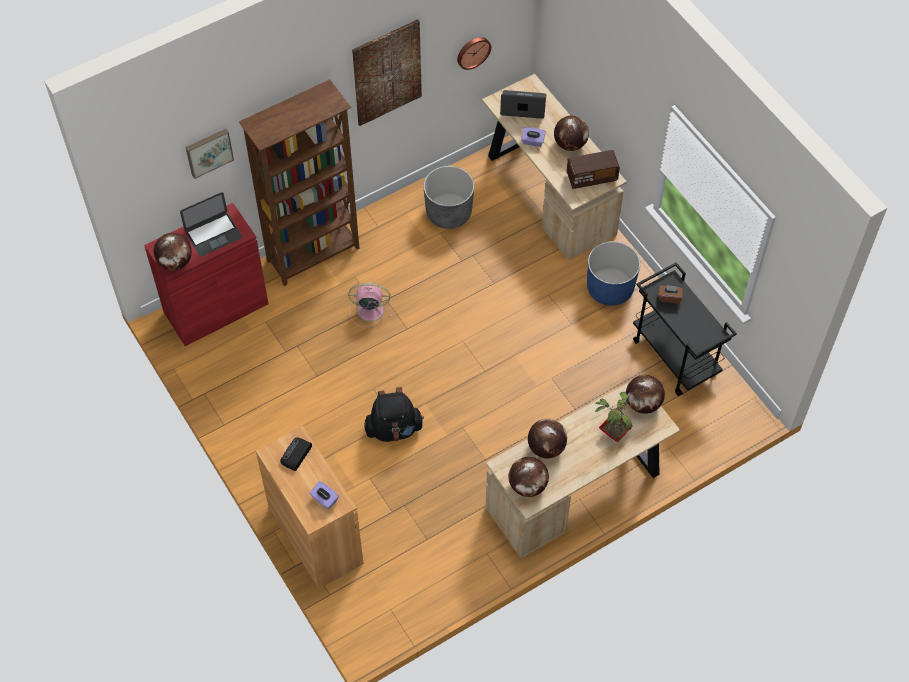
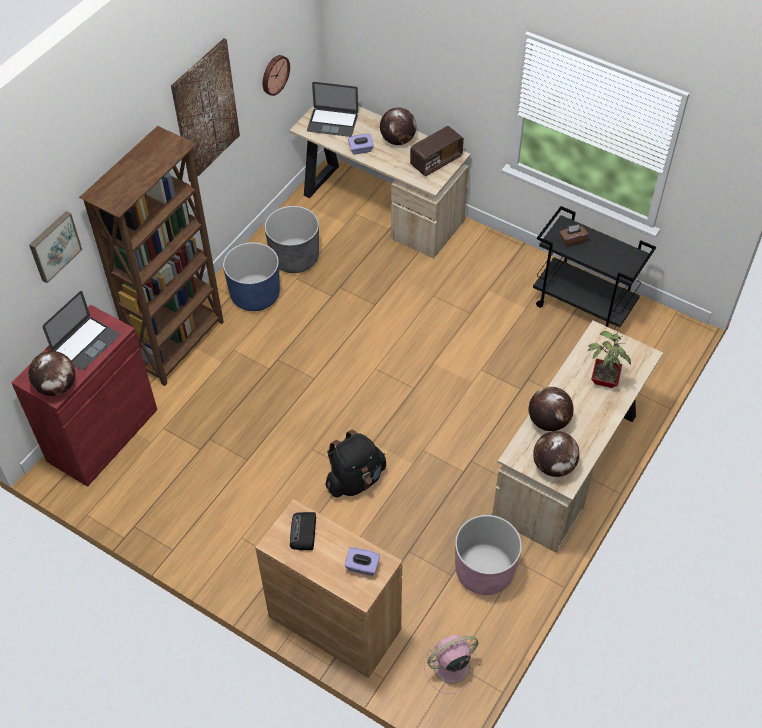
camera: 25 degrees left, 5 degrees down
pink fan [349,282,392,327] -> pink fan moved to [424,635,481,694]
laptop [500,90,546,119] -> laptop turned 150 degrees counterclockwise [307,82,358,137]
blue planter [587,241,640,306] -> blue planter moved to [223,242,280,311]
globe [626,375,665,414] -> none
none -> pink planter [455,515,522,595]

